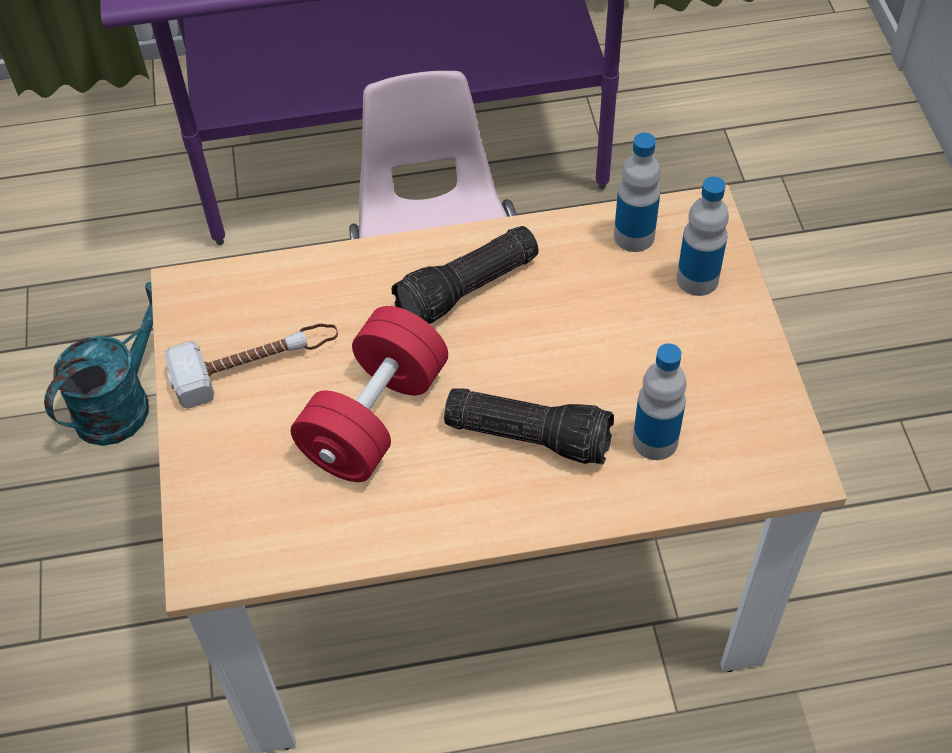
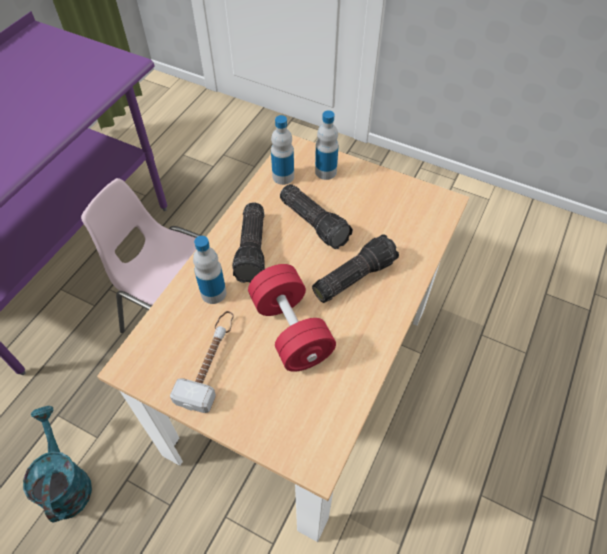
camera: 55 degrees left, 0 degrees up
bottle [633,343,686,460] -> bottle moved to [193,236,226,304]
none -> flashlight [280,184,353,249]

